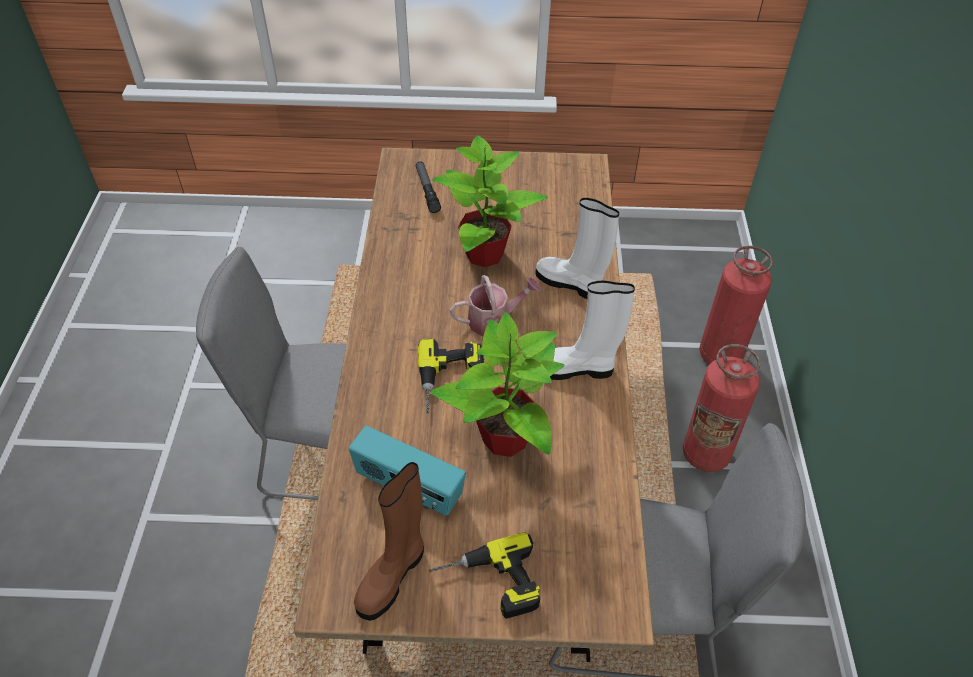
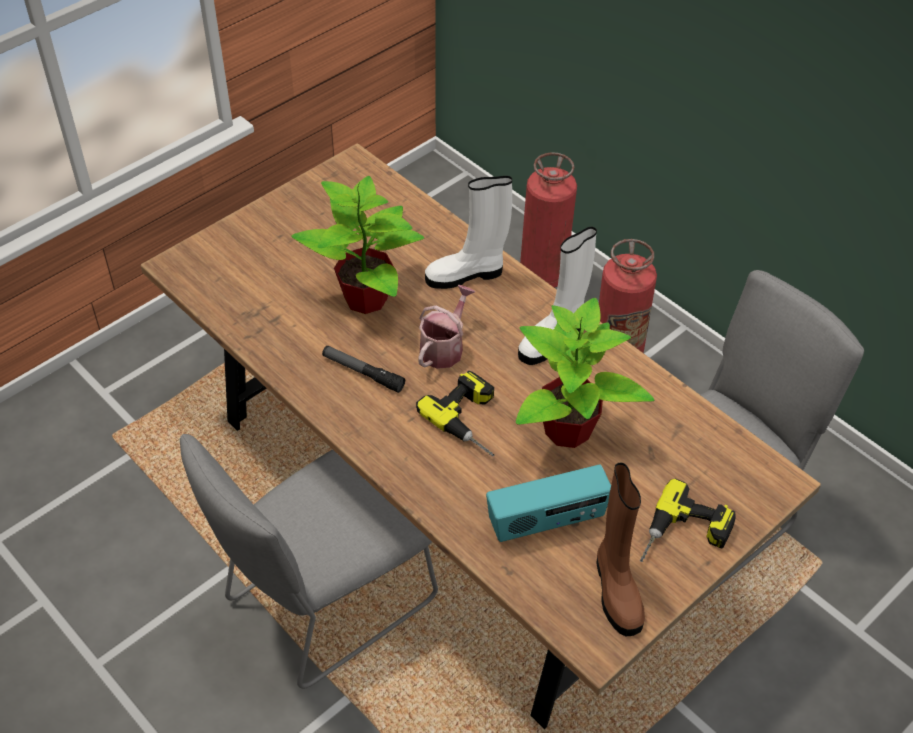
camera: 45 degrees left, 0 degrees up
flashlight [416,161,441,213] -> flashlight moved to [322,346,405,393]

